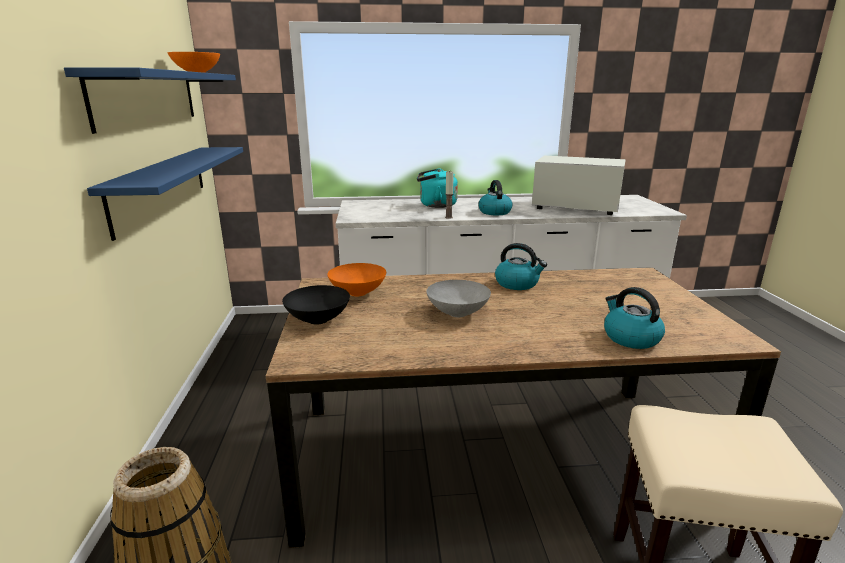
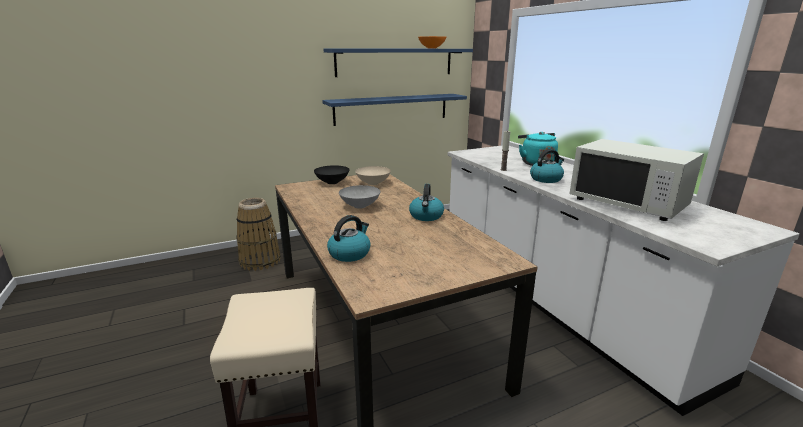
camera: 70 degrees right, 0 degrees up
orange bowl [327,263,386,296] -> beige bowl [355,166,391,185]
white microwave [532,156,626,215] -> white microwave turned 135 degrees clockwise [569,139,704,221]

